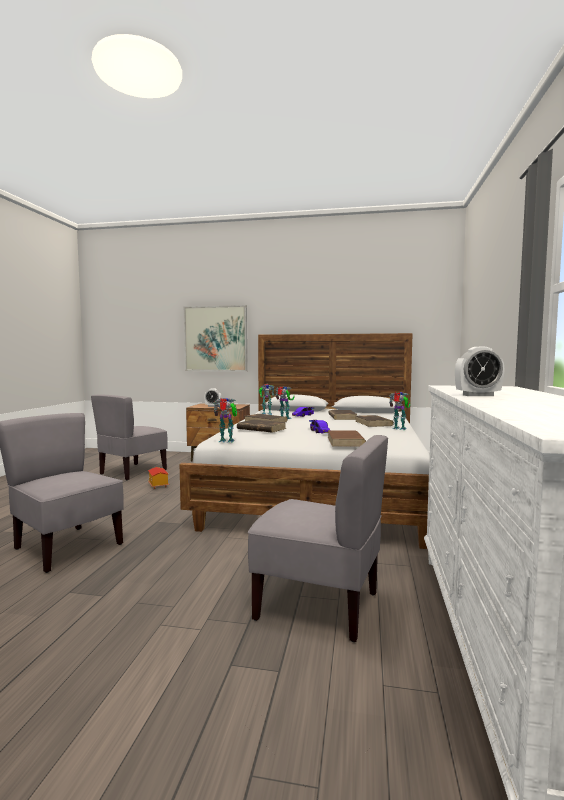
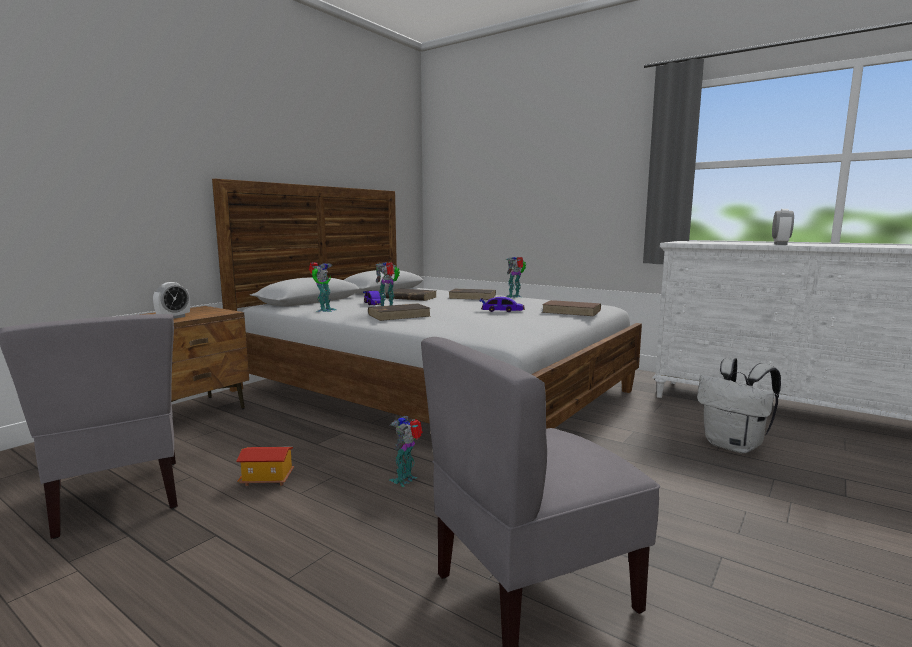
camera: 65 degrees left, 5 degrees up
picture [184,305,247,371] -> none
toy robot [214,398,237,443] -> toy robot moved to [389,416,423,487]
brown book [237,419,286,433] -> none
grey chair [248,435,388,642] -> white backpack [697,358,781,454]

